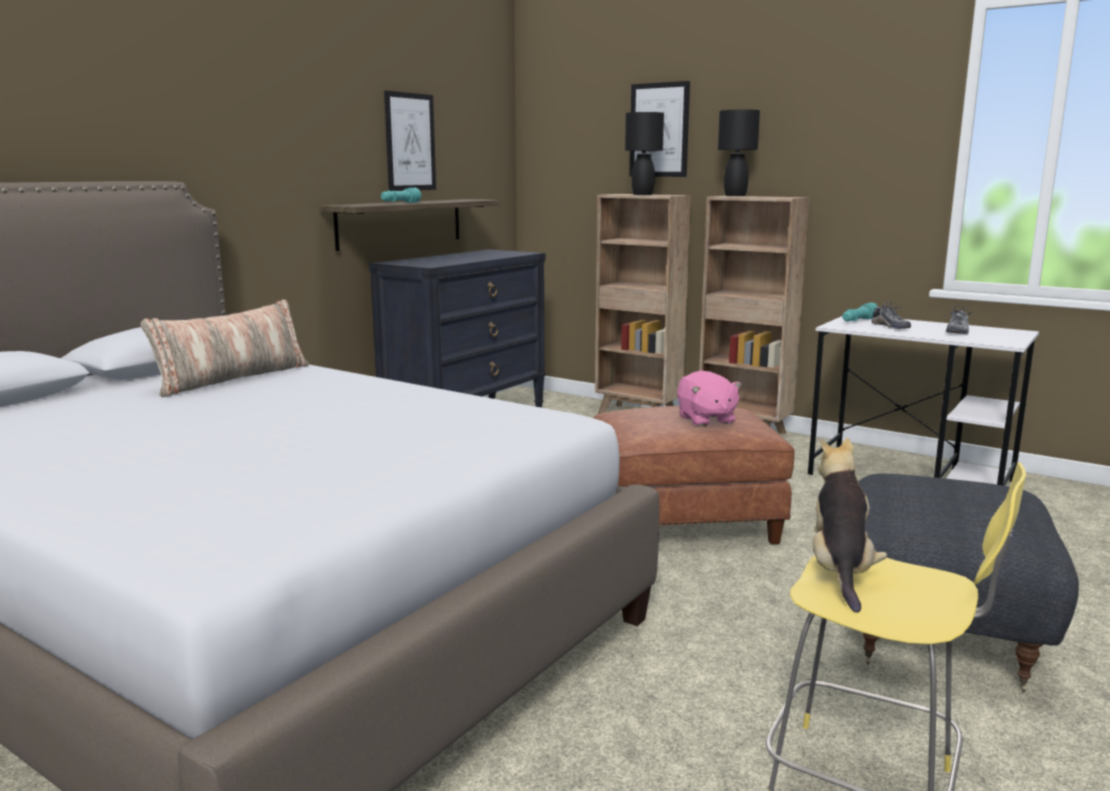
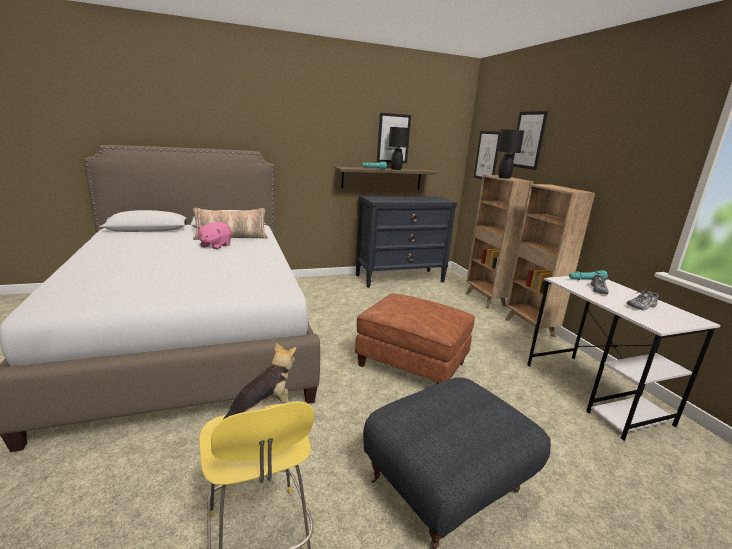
camera: 35 degrees right, 5 degrees up
pink plush toy [677,370,742,427] -> pink plush toy moved to [197,222,232,249]
black table lamp [718,109,760,196] -> black table lamp moved to [389,127,410,170]
none -> picture [474,131,500,179]

